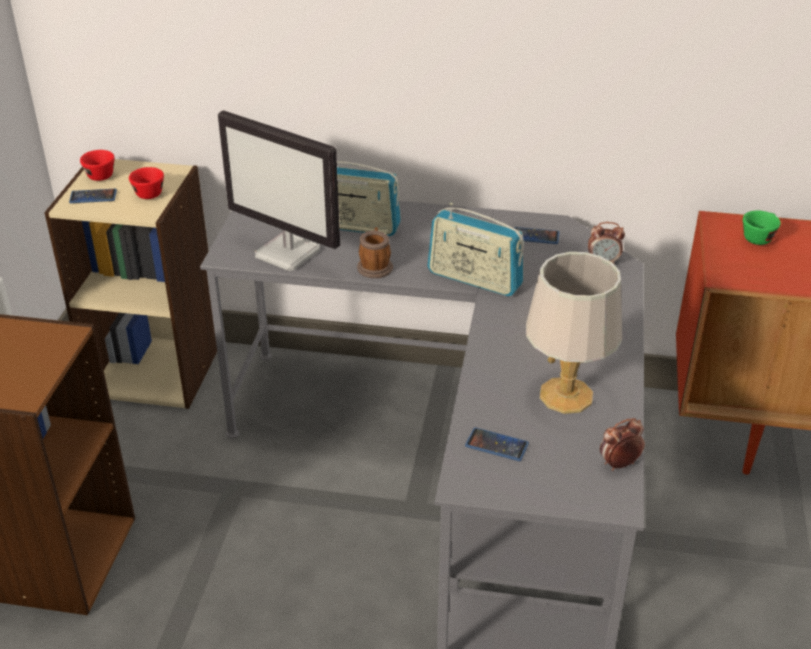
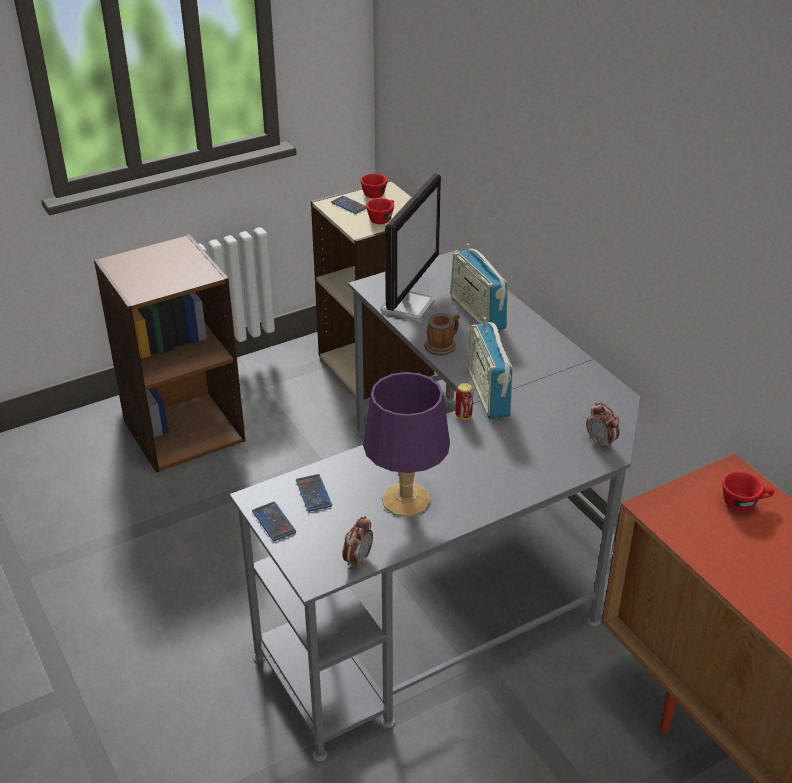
camera: 50 degrees right, 0 degrees up
monitor [218,110,340,271] -> monitor turned 150 degrees counterclockwise [381,173,441,321]
phone [514,227,559,244] -> phone moved to [252,502,296,541]
grey table lamp [526,252,622,414] -> purple table lamp [363,372,450,517]
alarm clock [600,418,645,471] -> alarm clock turned 90 degrees clockwise [342,516,373,570]
green cup [743,211,781,245] -> red cup [722,472,774,511]
none -> can [455,383,473,420]

